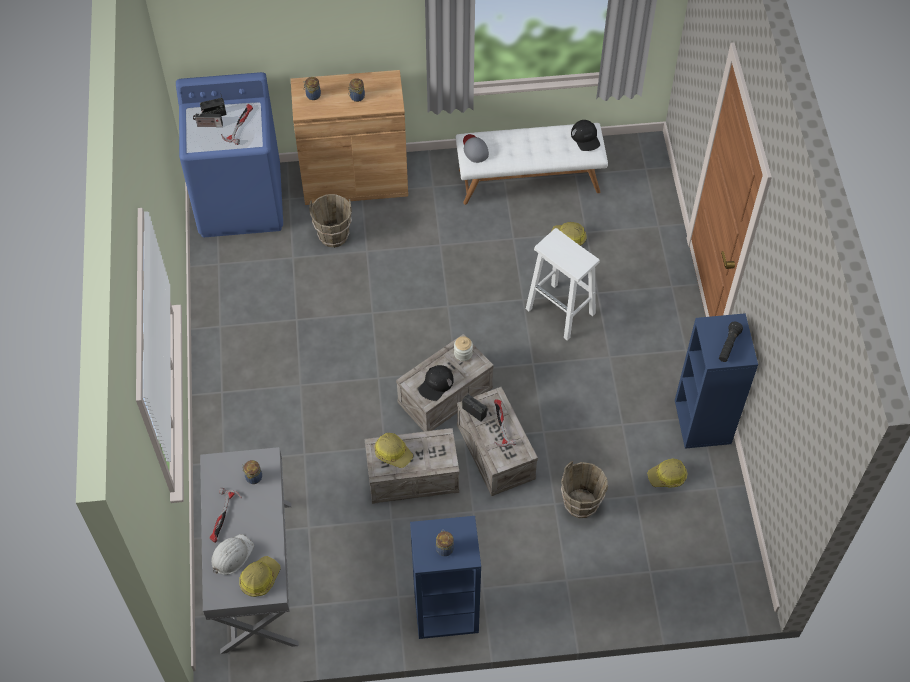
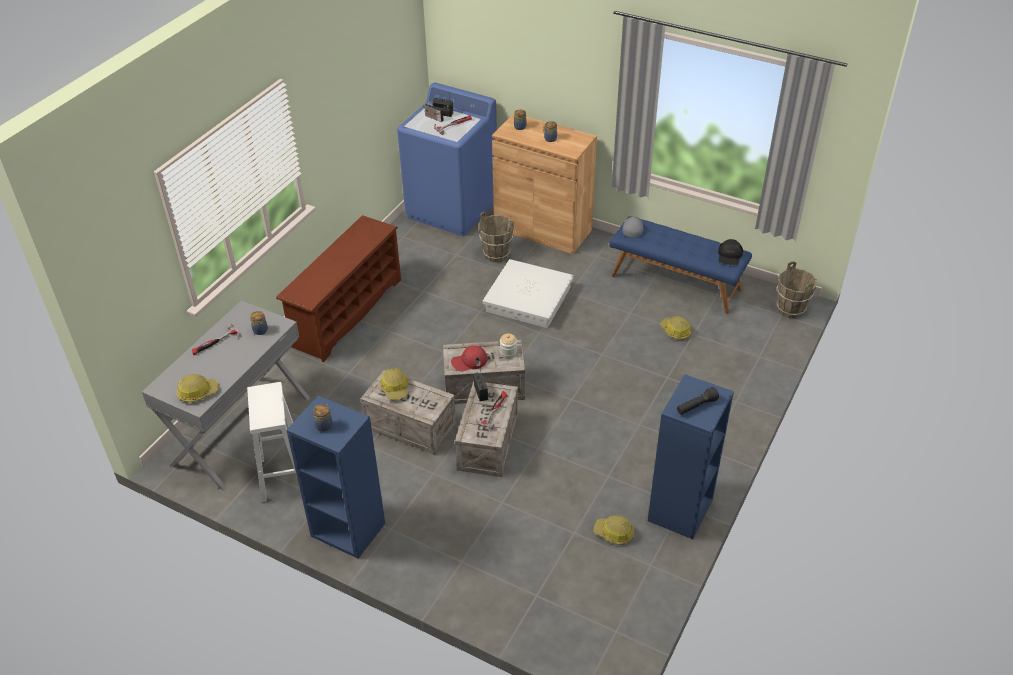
camera: 35 degrees right, 15 degrees down
white hard hat [211,534,254,575] -> none
black cap [418,365,454,401] -> red cap [451,345,488,372]
white bench [456,123,608,205] -> blue bench [610,216,752,314]
white stool [526,228,600,340] -> white stool moved to [247,382,297,502]
brown bucket [561,461,608,518] -> brown bucket moved to [777,261,817,318]
none -> brown shoe rack [276,215,401,362]
none -> white storage box [483,259,574,328]

